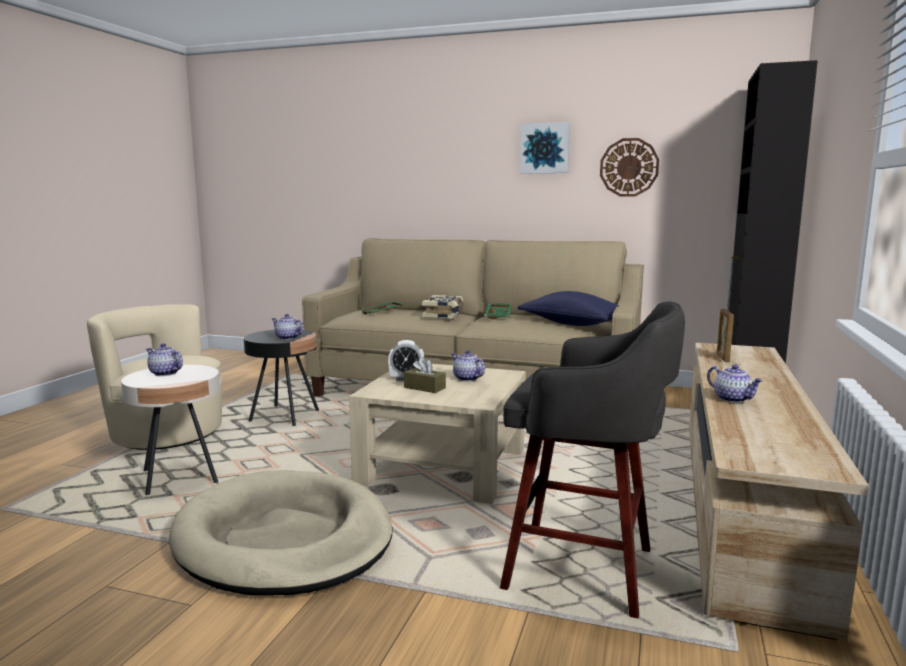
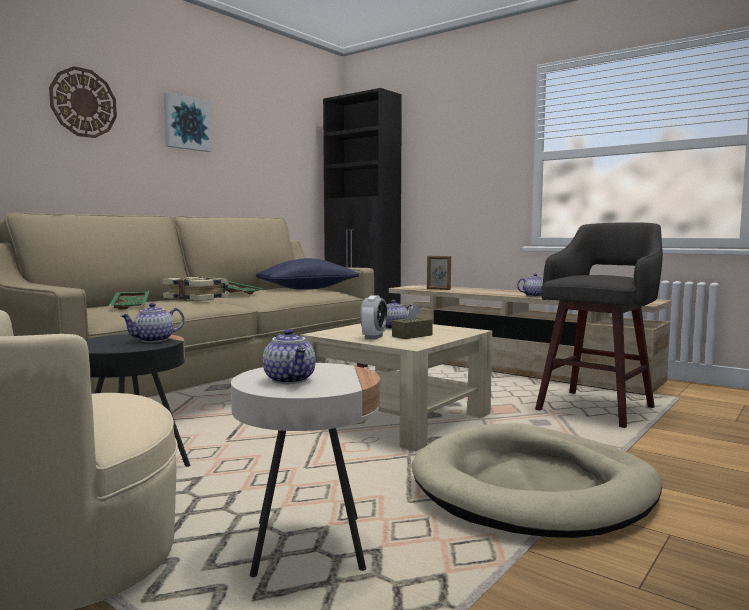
camera: 70 degrees left, 5 degrees down
teapot [146,343,183,376] -> teapot turned 75 degrees counterclockwise [263,329,316,384]
wall clock [600,138,659,197] -> wall clock moved to [49,66,117,138]

